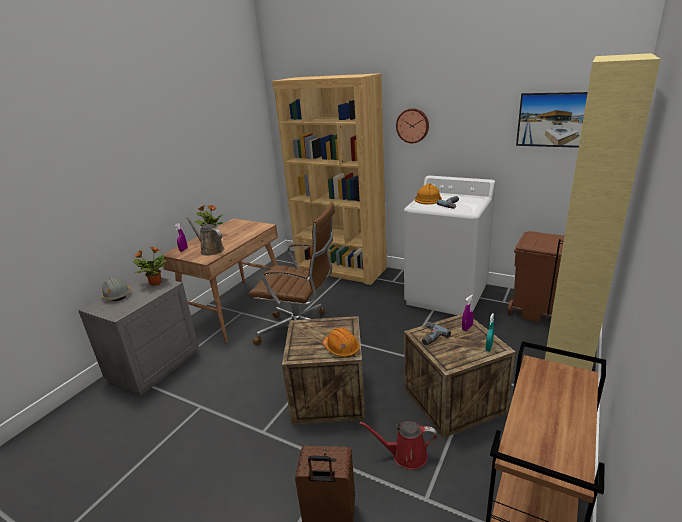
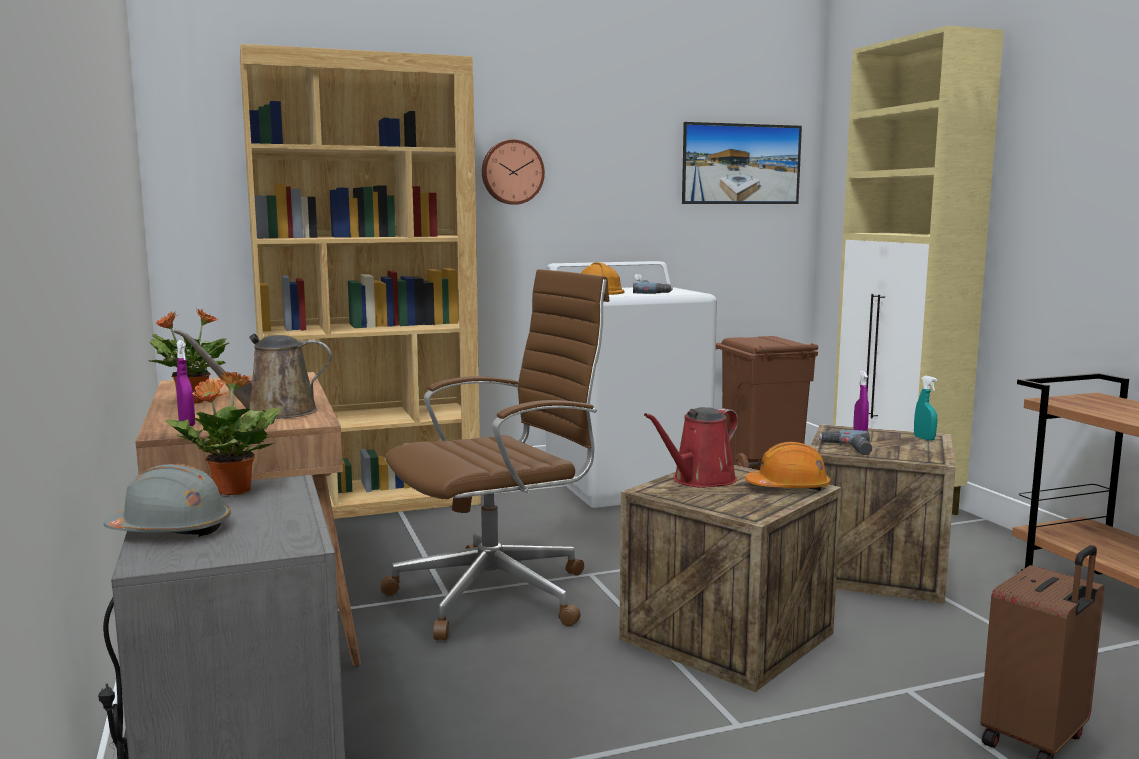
camera: 50 degrees left, 15 degrees down
red watering can [360,421,437,469] -> red watering can moved to [644,407,738,488]

